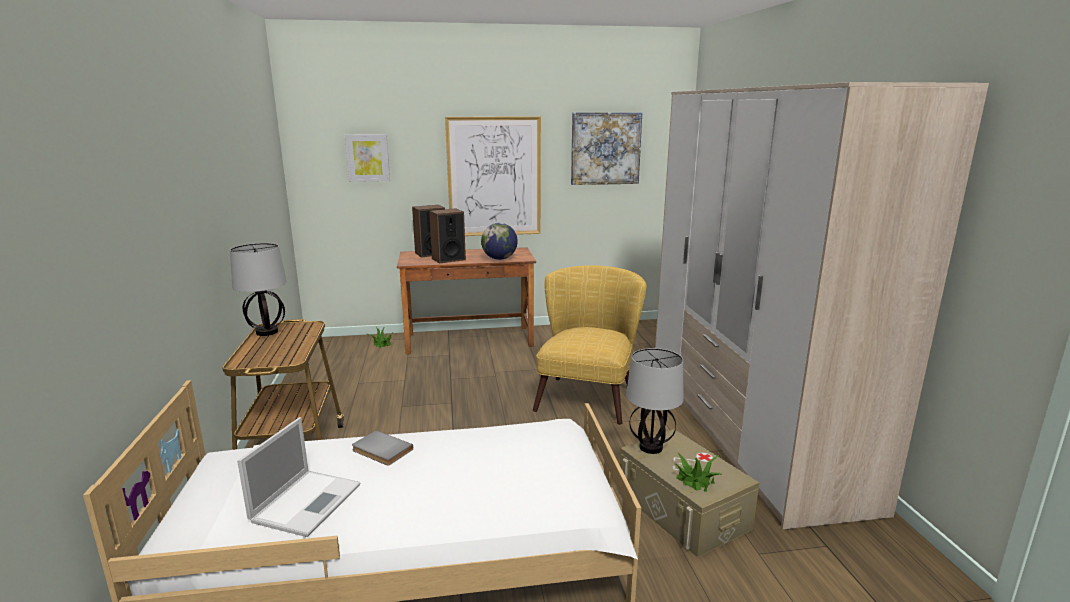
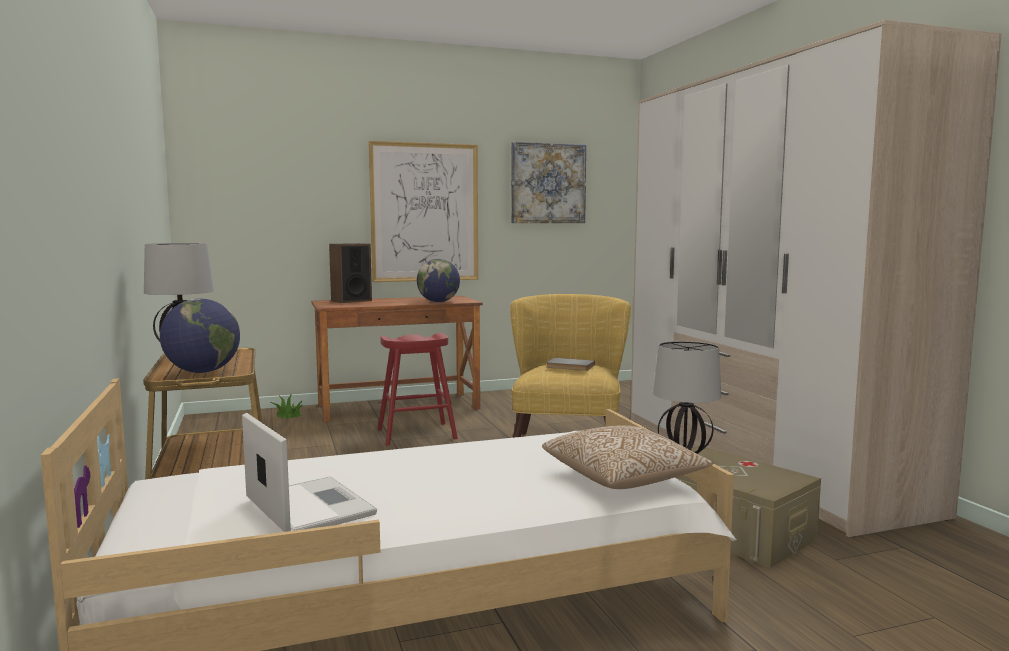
camera: 10 degrees left, 10 degrees down
laptop [237,417,360,537] -> laptop turned 45 degrees counterclockwise [242,413,377,532]
picture [345,134,390,182] -> none
grey book [352,430,413,465] -> grey book moved to [547,358,595,371]
speaker [429,208,466,264] -> none
potted plant [676,452,723,492] -> none
none -> globe [160,299,240,373]
none -> red stool [378,333,458,446]
none -> pillow [542,425,713,489]

